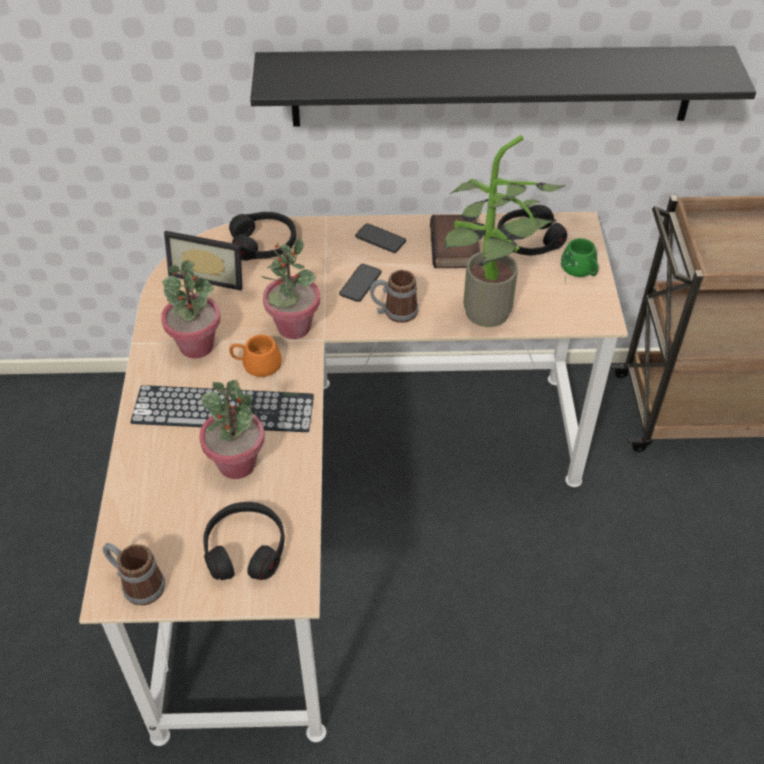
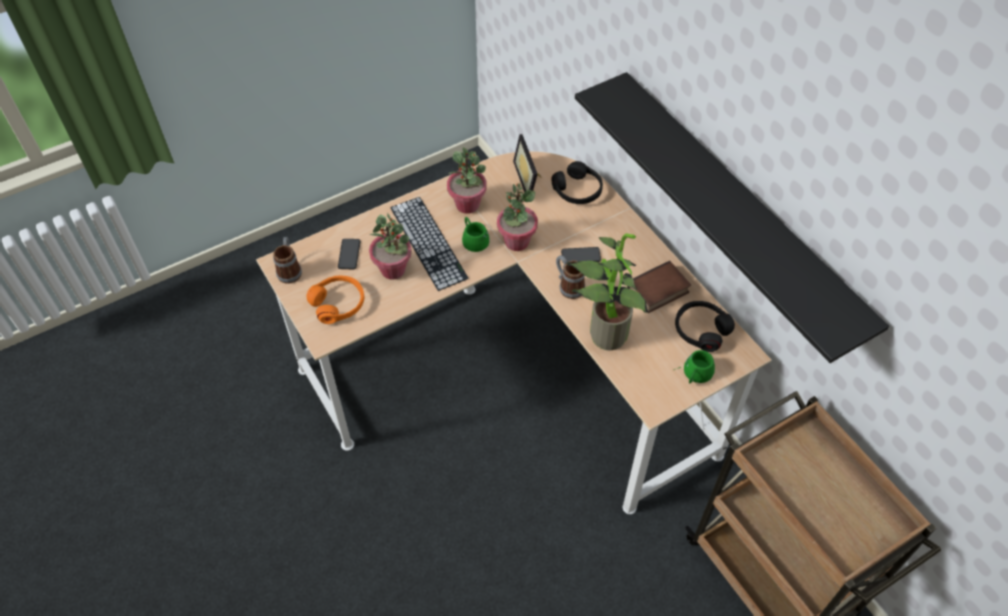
camera: 60 degrees right, 5 degrees up
black headphones [204,502,285,580] -> orange headphones [307,276,364,324]
orange mug [229,334,282,377] -> green mug [462,217,490,252]
phone [355,223,406,253] -> phone moved to [338,239,360,269]

